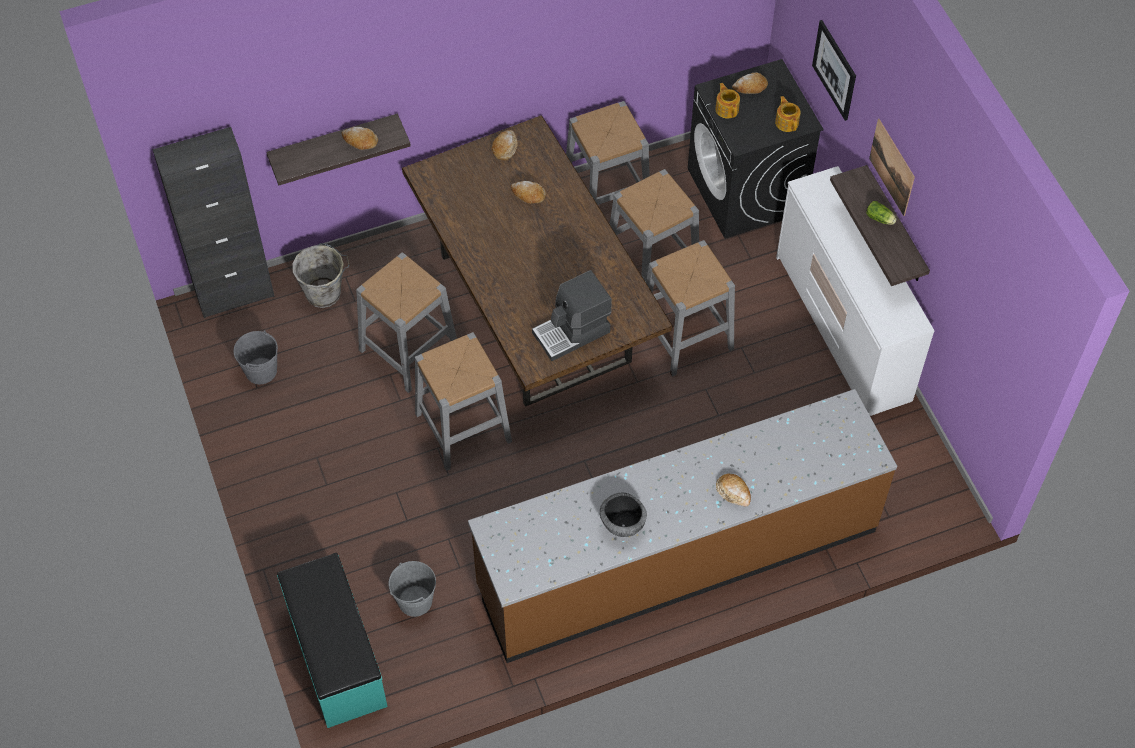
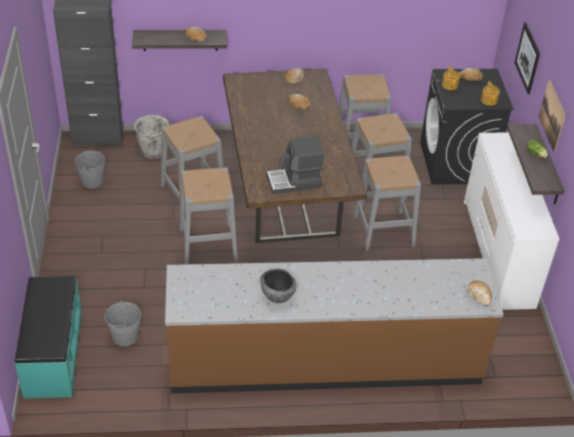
camera: 15 degrees right, 15 degrees down
bread [716,474,751,506] -> bread moved to [467,280,492,306]

